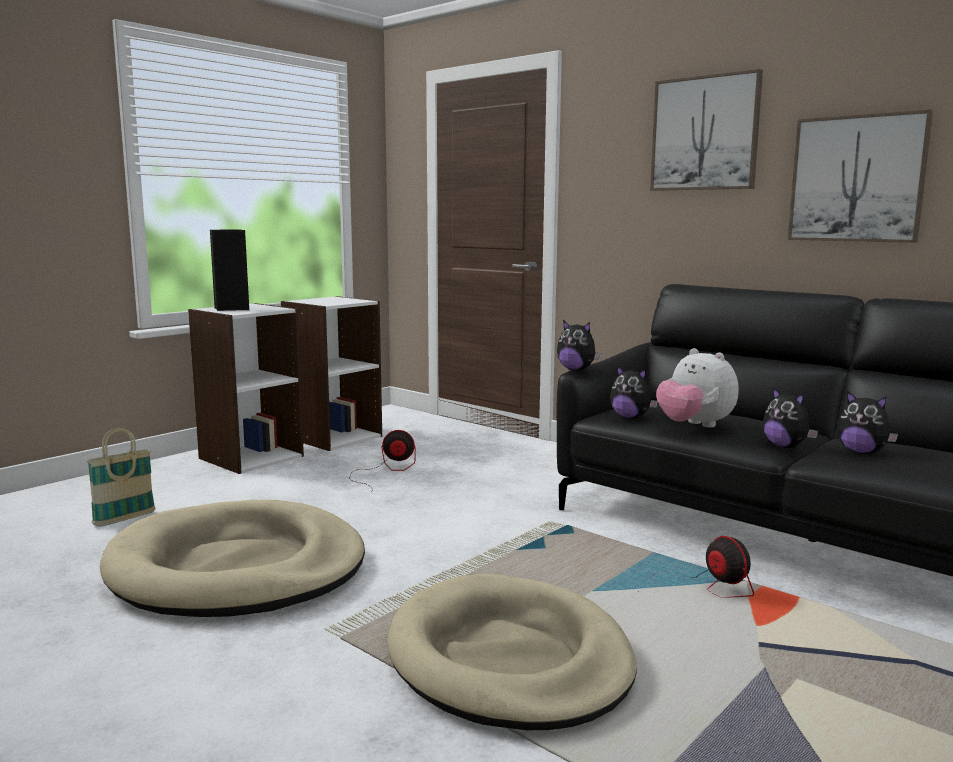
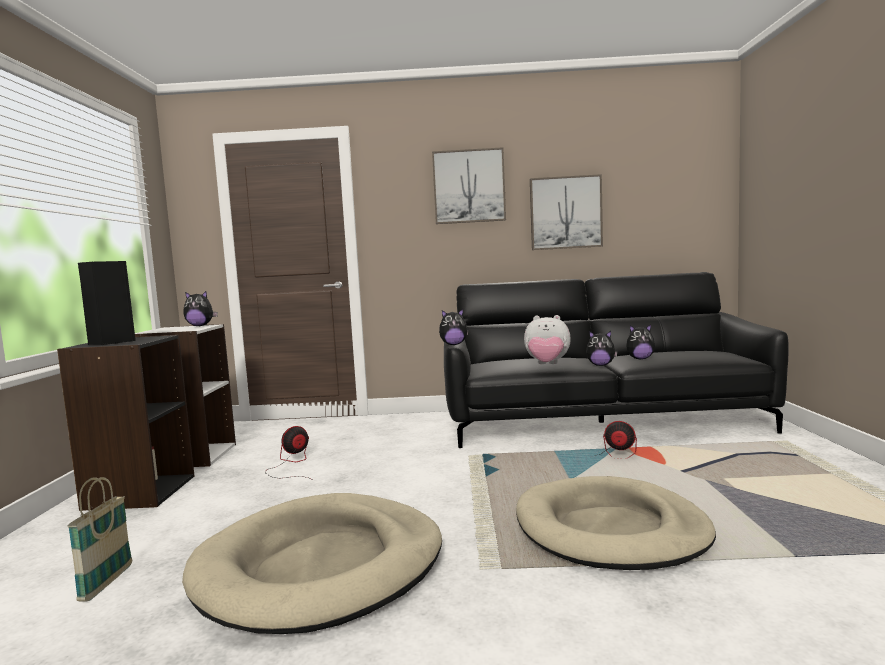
camera: 40 degrees left, 5 degrees down
white bookcase [188,303,304,474] -> black bookcase [57,335,195,511]
plush toy [610,365,658,419] -> plush toy moved to [183,291,218,326]

